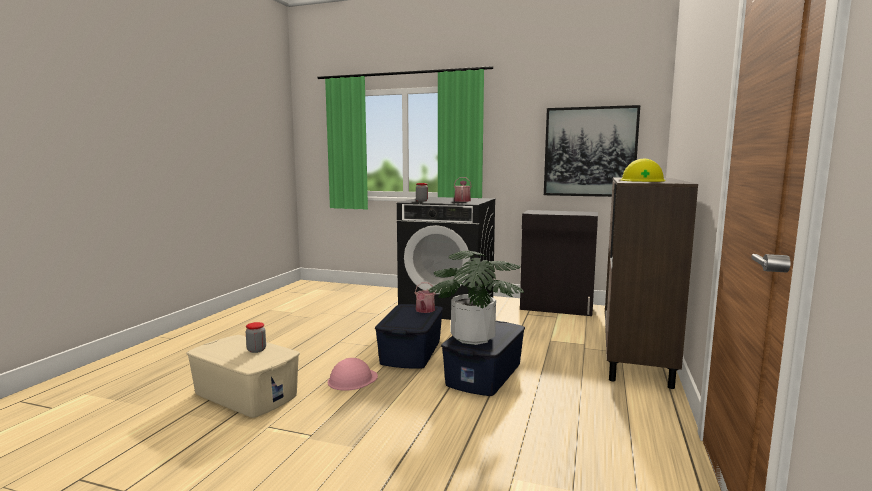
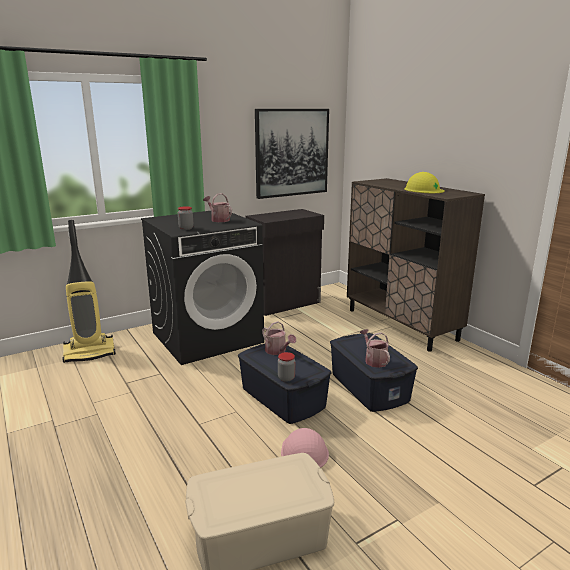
camera: 50 degrees left, 10 degrees up
jar [246,322,266,353] -> jar moved to [278,352,295,382]
potted plant [429,251,524,345] -> watering can [360,329,390,368]
none -> vacuum cleaner [62,220,116,363]

